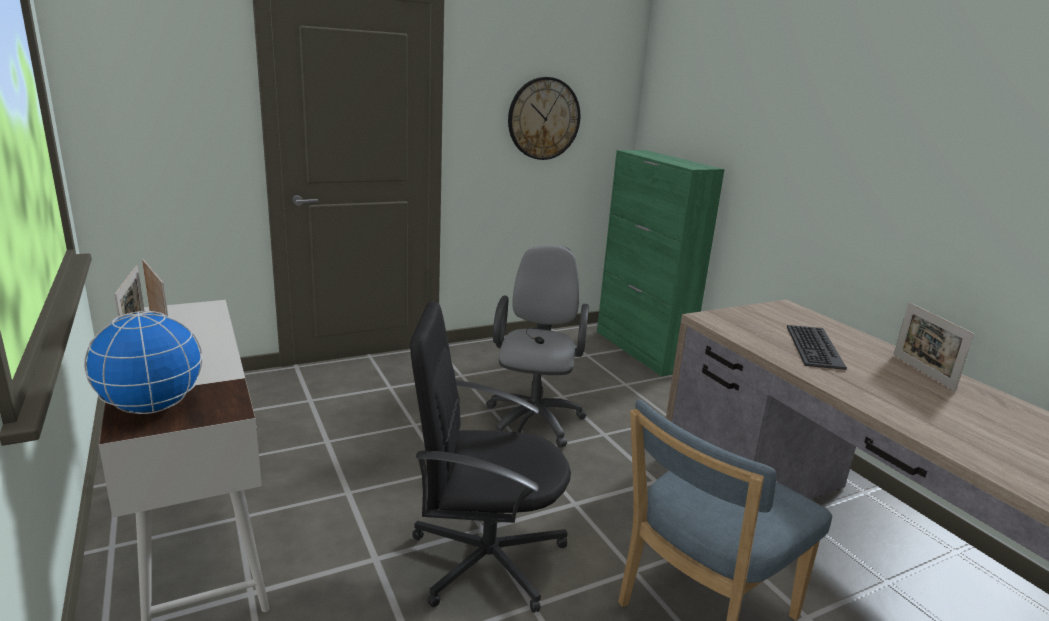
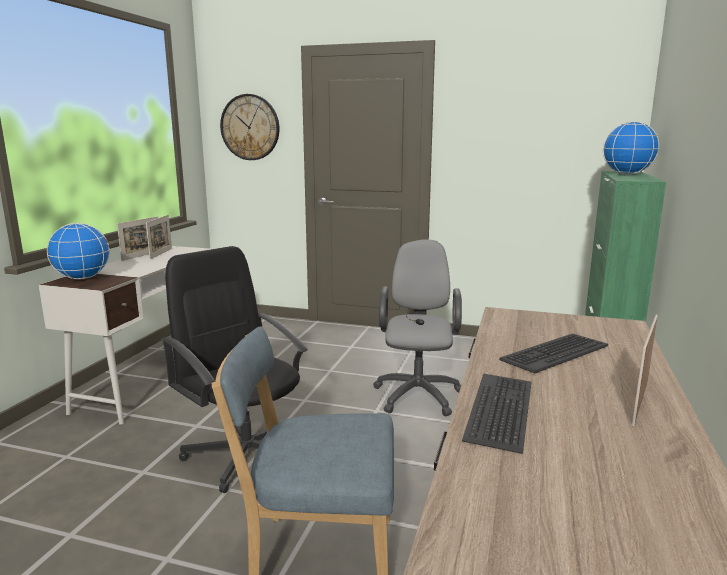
camera: 45 degrees right, 5 degrees down
grey office chair [486,245,589,448] -> grey office chair turned 45 degrees counterclockwise [373,239,462,416]
wall clock [508,77,580,160] -> wall clock moved to [220,94,280,160]
none -> keyboard [462,373,531,454]
none -> globe [603,121,659,174]

